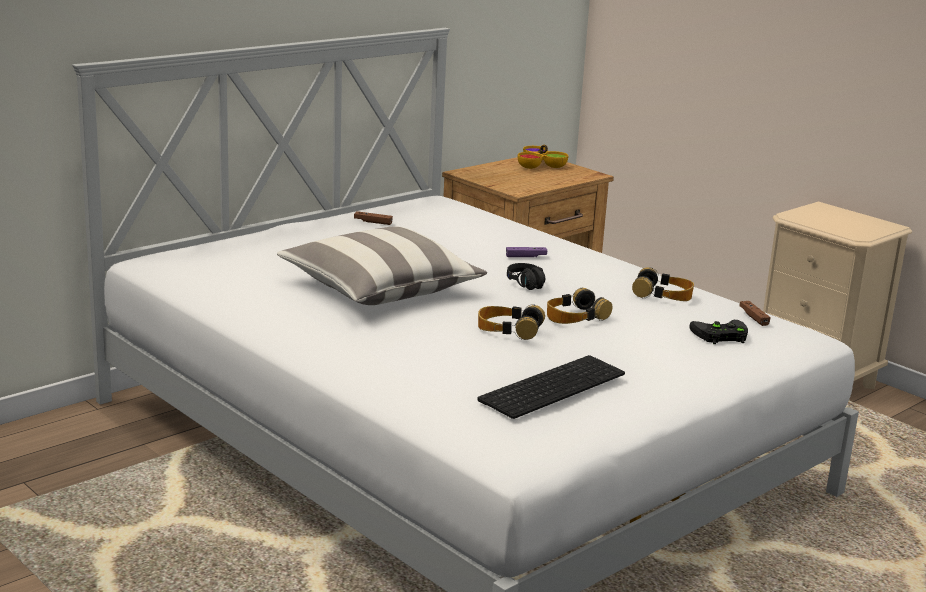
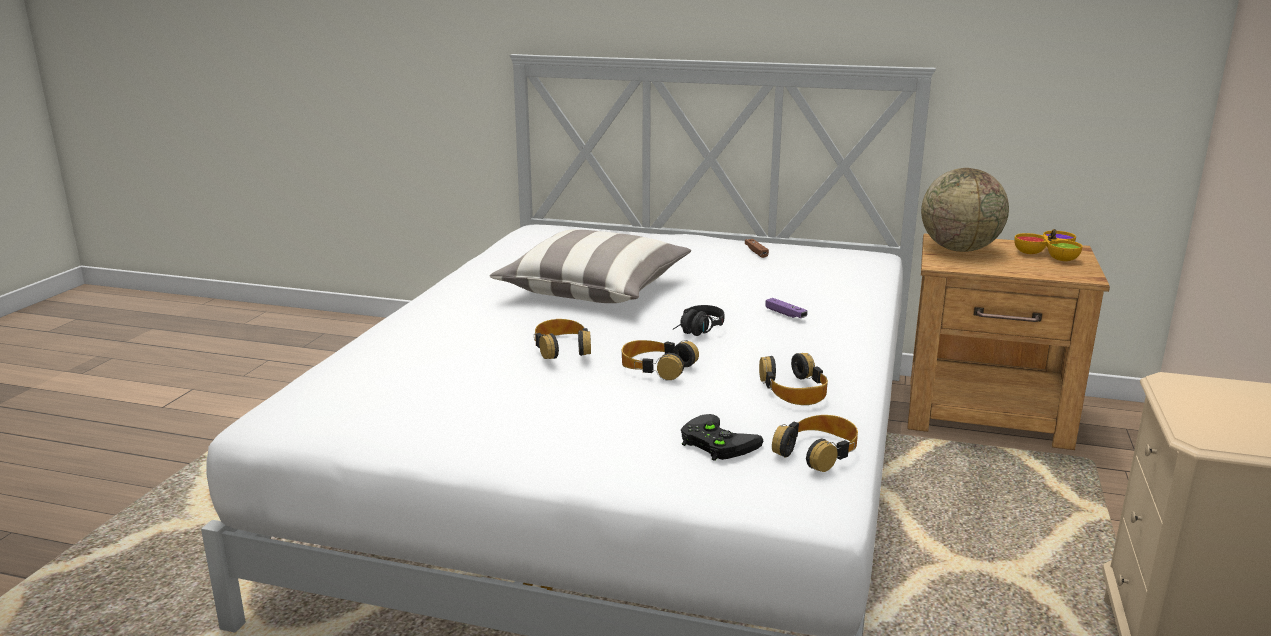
camera: 60 degrees right, 0 degrees up
keyboard [477,355,625,419] -> none
brown game controller [739,301,771,326] -> headphones [772,415,858,472]
none -> globe [921,168,1009,252]

